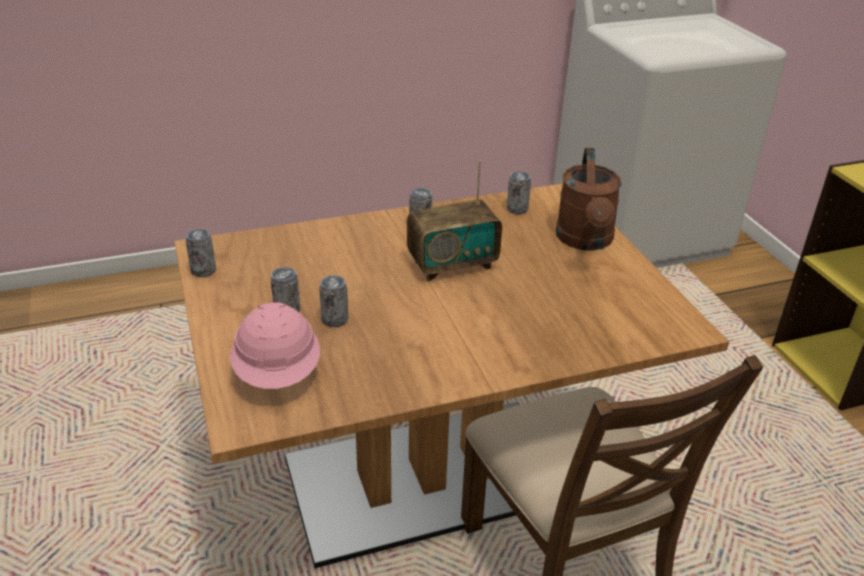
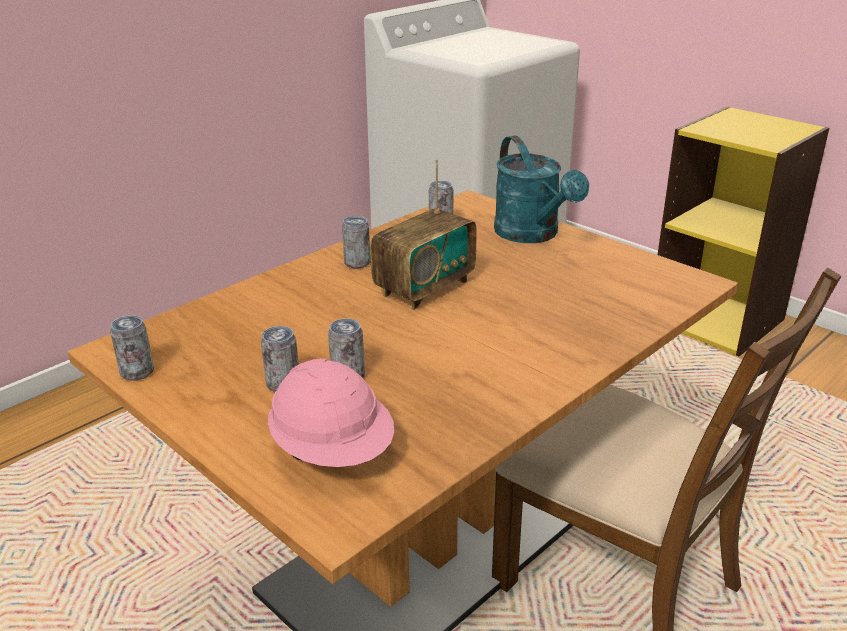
camera: 25 degrees left, 5 degrees down
brown watering can [556,148,622,251] -> turquoise watering can [494,136,589,243]

